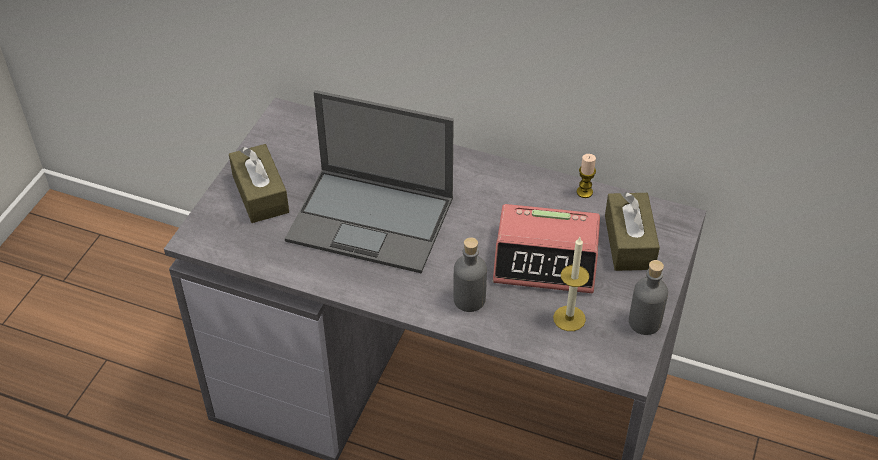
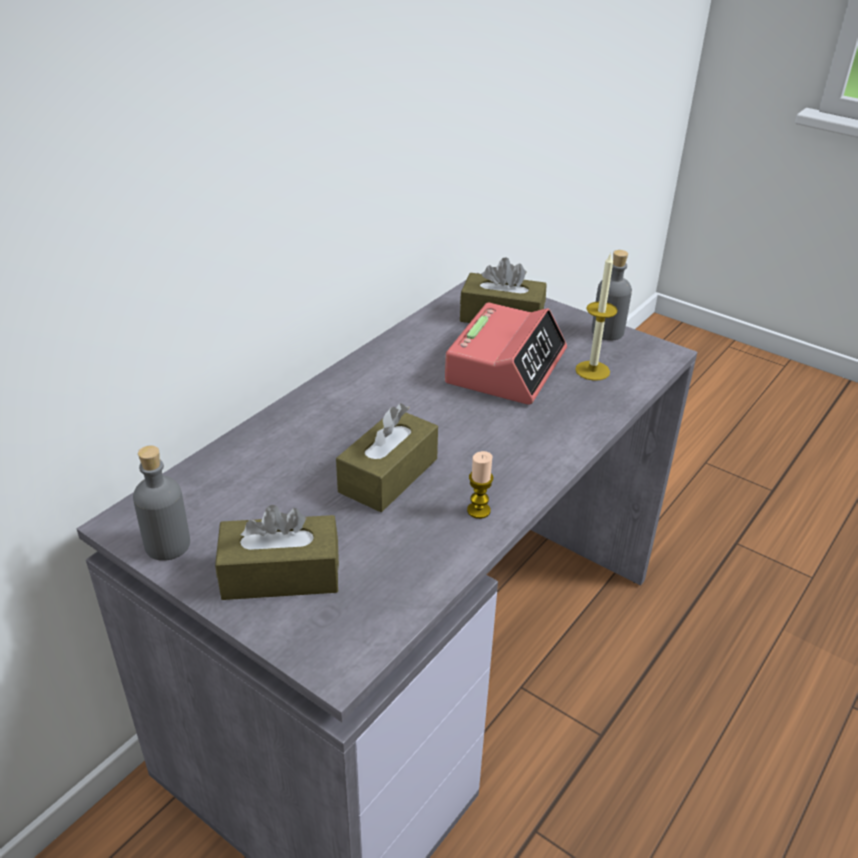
camera: 75 degrees left, 10 degrees down
laptop [285,90,454,273] -> brown tissue box [336,403,438,512]
grey bottle [453,237,487,312] -> grey bottle moved to [133,446,190,561]
candle [577,154,596,198] -> candle moved to [467,451,493,519]

